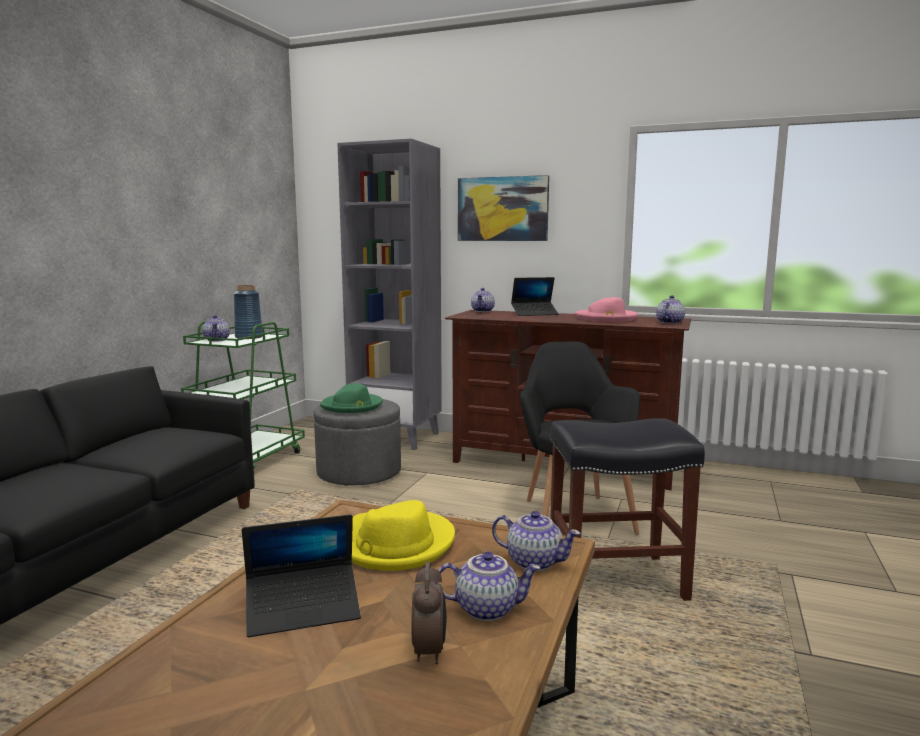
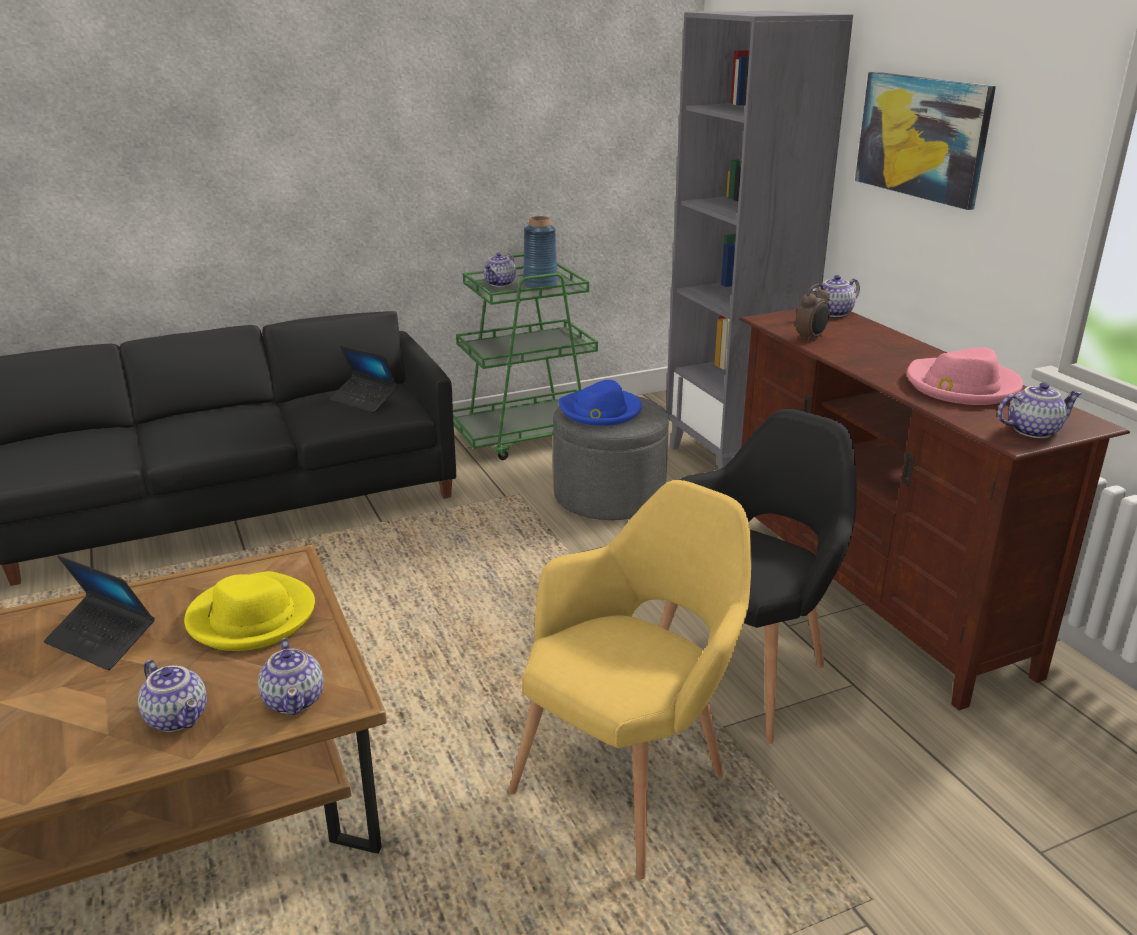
camera: 45 degrees right, 15 degrees up
green hat [320,383,383,413] -> blue hat [559,380,642,426]
alarm clock [412,561,447,665] -> alarm clock moved to [795,284,830,342]
laptop [511,277,559,316] -> laptop moved to [329,345,398,413]
black stool [550,418,705,601] -> yellow armchair [509,480,751,879]

